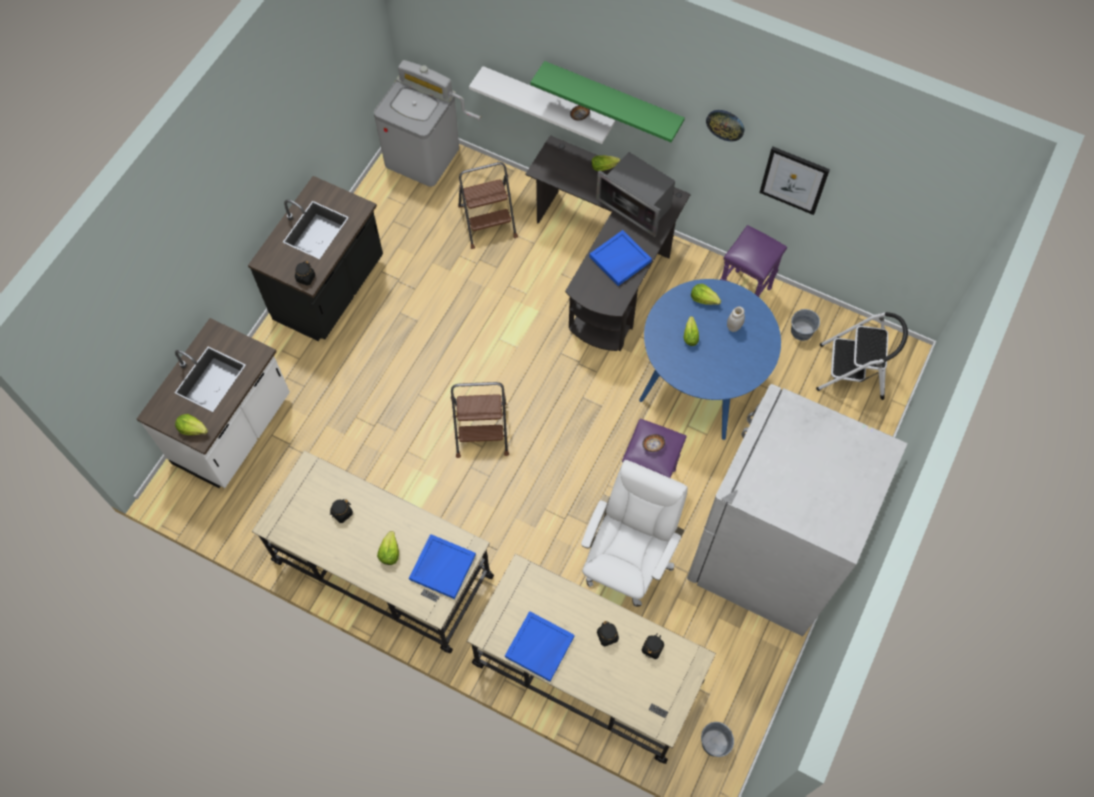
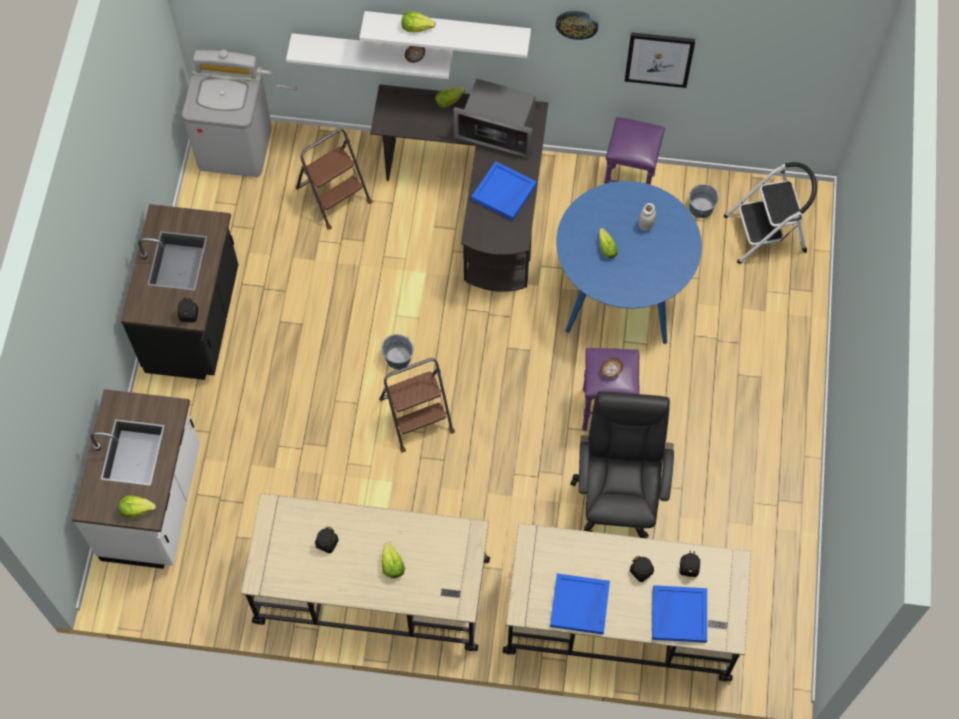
camera: 20 degrees left, 0 degrees up
blue tray [409,534,476,599] -> blue tray moved to [652,585,707,643]
green shelf [531,61,685,142] -> white shelf [359,11,531,58]
white office chair [581,460,688,607] -> black office chair [570,391,674,538]
white fridge [687,384,908,637] -> none
lettuce [691,284,721,305] -> lettuce moved to [401,11,436,32]
grey bucket [701,722,734,757] -> grey bucket moved to [381,334,413,369]

